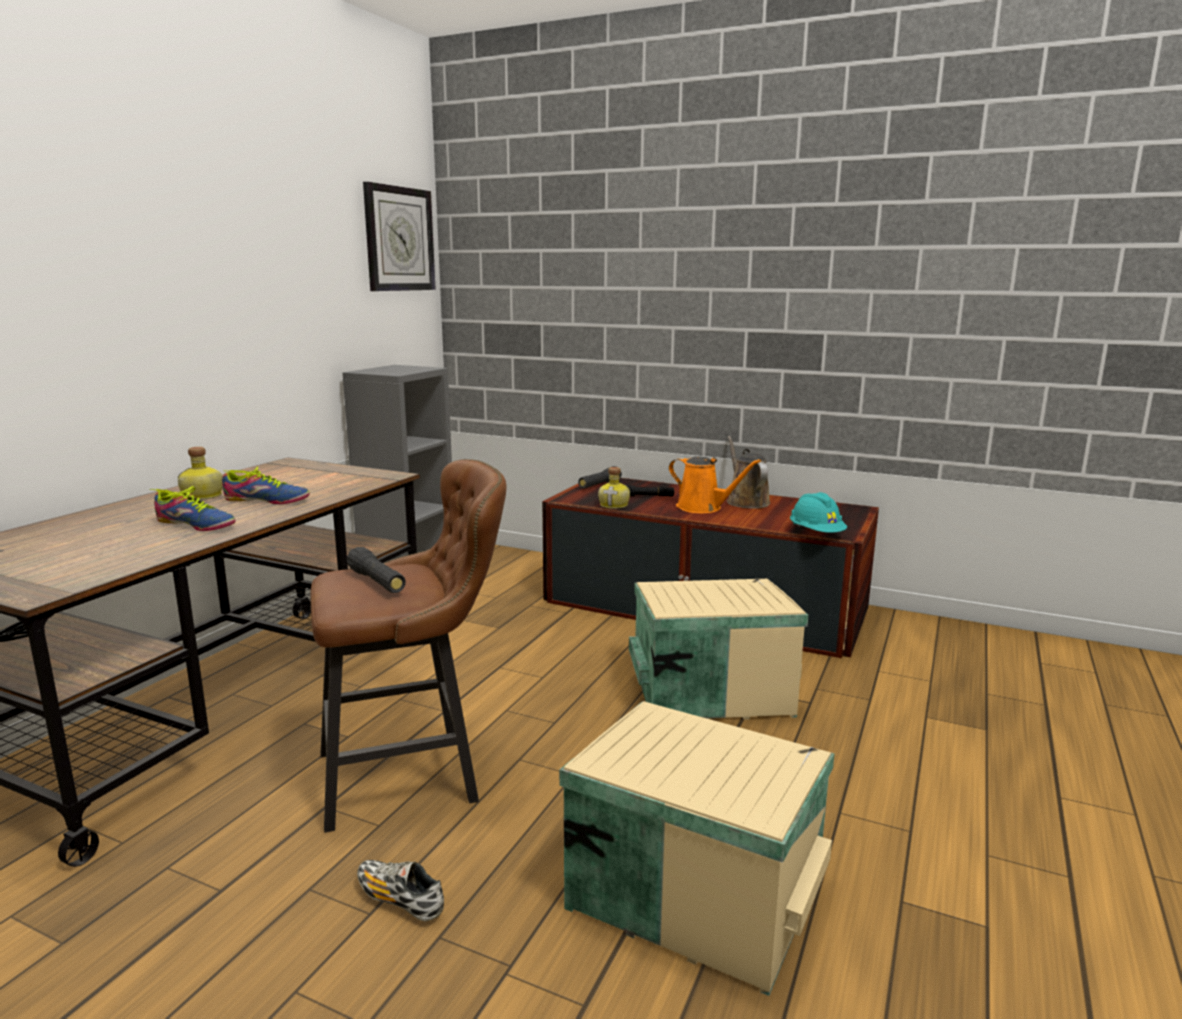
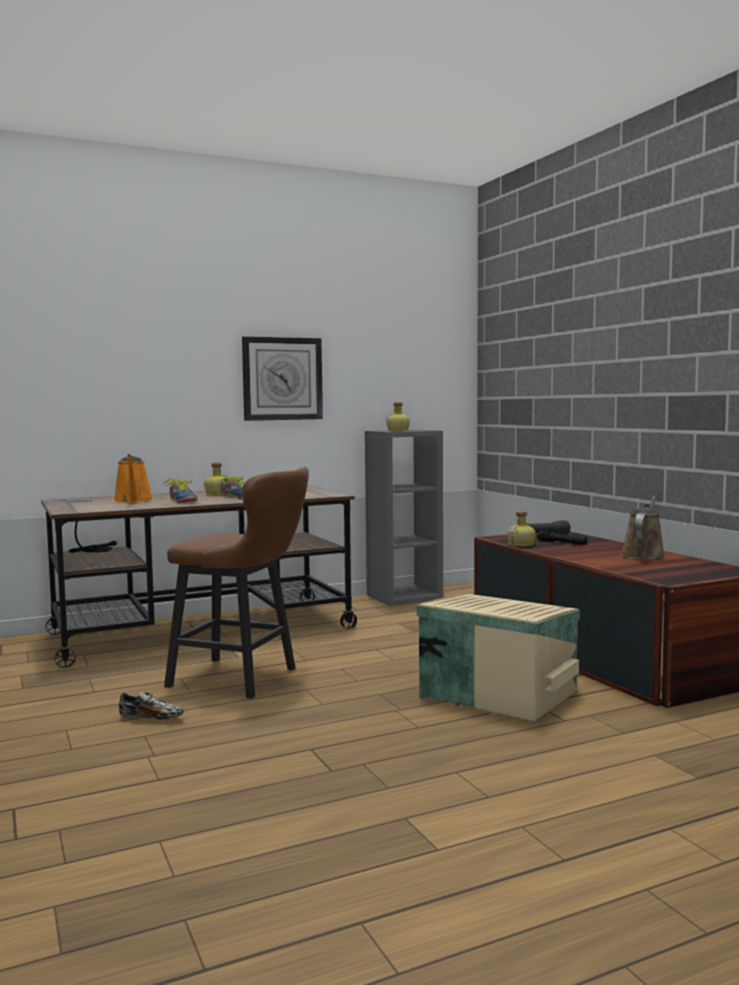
camera: 40 degrees right, 10 degrees down
black flashlight [347,547,406,593] -> none
shoe [357,860,444,921] -> shoe turned 120 degrees clockwise [119,692,184,720]
wall clock [363,182,436,291] -> wall clock moved to [242,336,323,421]
beige storage box [559,701,835,996] -> none
orange watering can [669,456,761,513] -> orange watering can moved to [114,454,153,503]
turquoise hard hat [790,492,848,533] -> none
none -> bottle [386,402,410,431]

